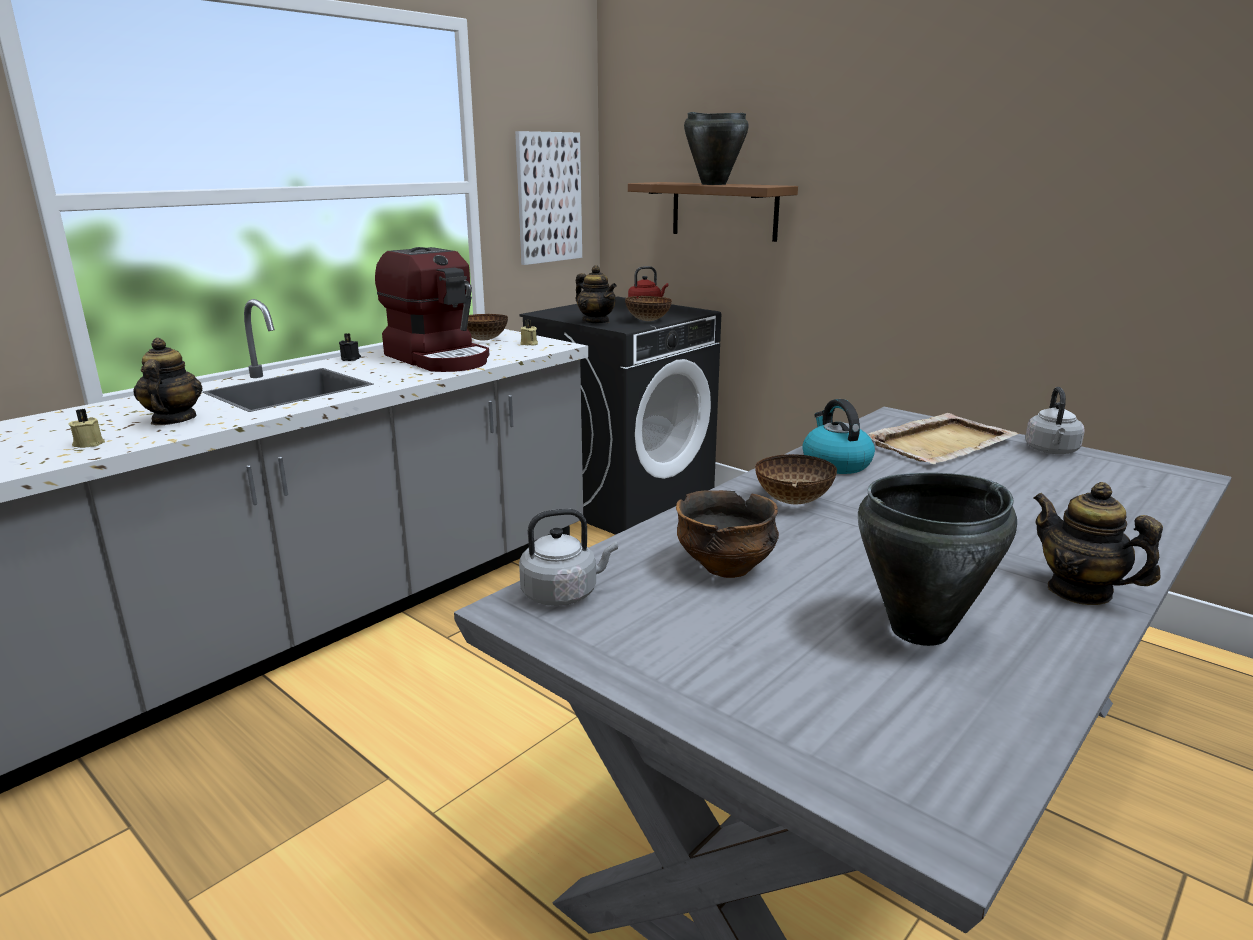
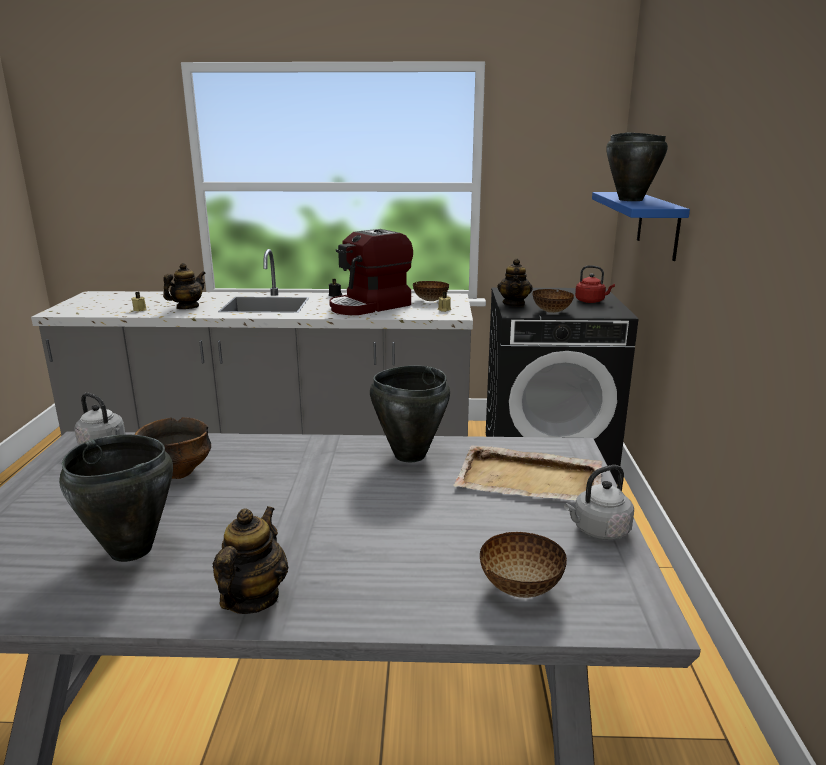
camera: 50 degrees right, 0 degrees up
coffee machine [375,247,489,372] -> coffee machine turned 45 degrees clockwise [329,229,413,315]
picture [515,131,582,265] -> none
brown shelf [628,182,798,242] -> blue shelf [592,192,690,261]
bowl [755,454,837,504] -> bowl moved to [480,532,567,598]
kettle [802,399,875,474] -> black cooking pot [370,365,450,462]

